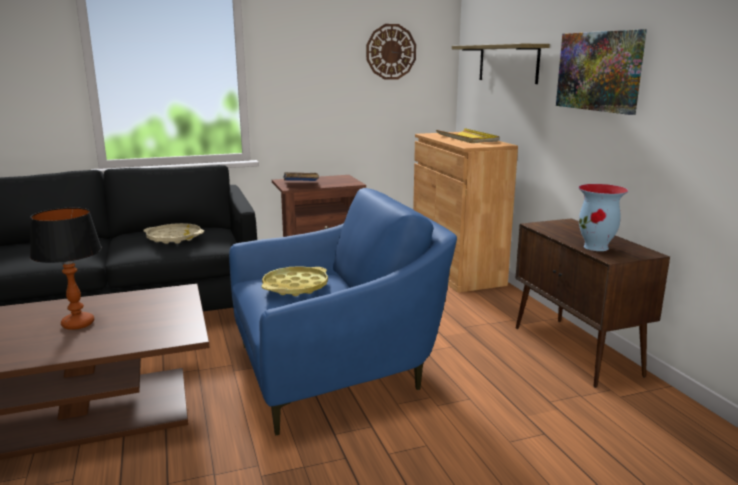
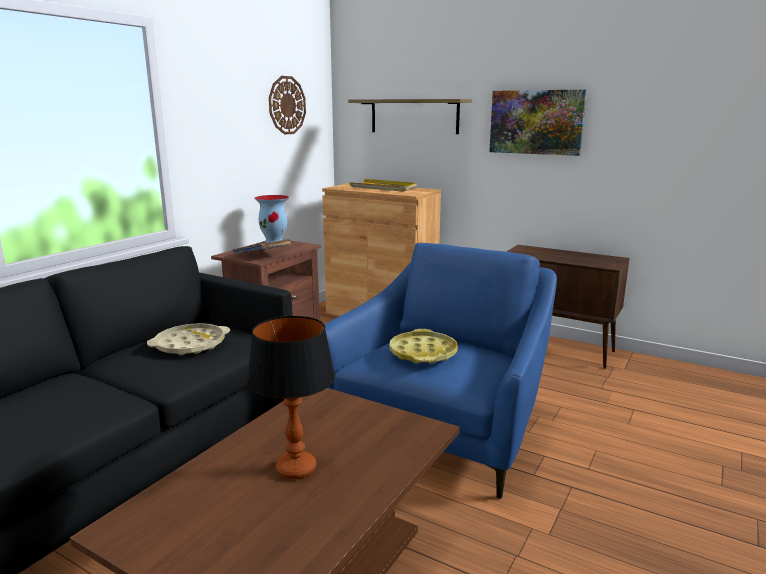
camera: 40 degrees left, 0 degrees up
vase [578,184,628,251] -> vase moved to [254,195,289,243]

